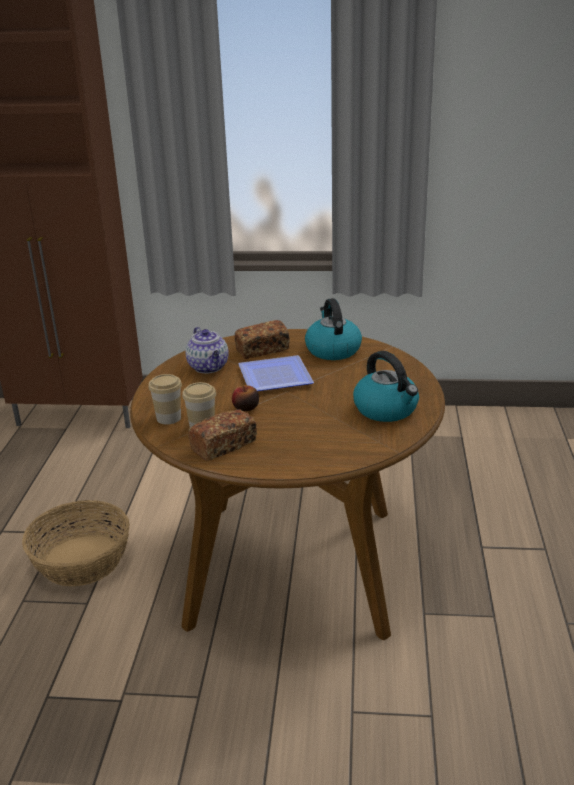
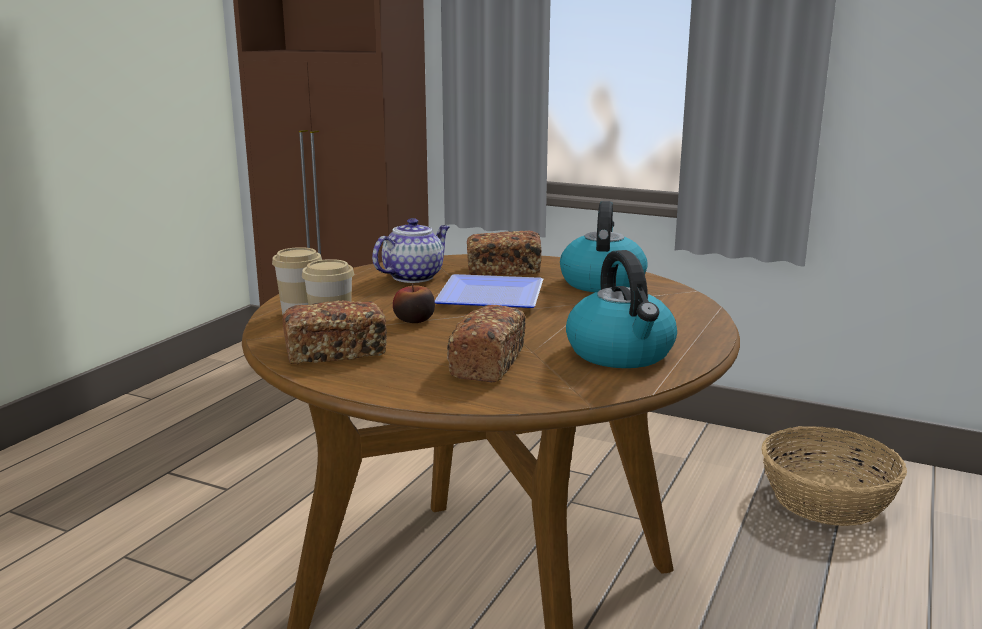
camera: 20 degrees right, 10 degrees down
basket [22,500,130,586] -> basket moved to [761,426,907,526]
teapot [185,327,229,374] -> teapot turned 135 degrees counterclockwise [372,218,450,283]
none -> bread [447,305,526,382]

